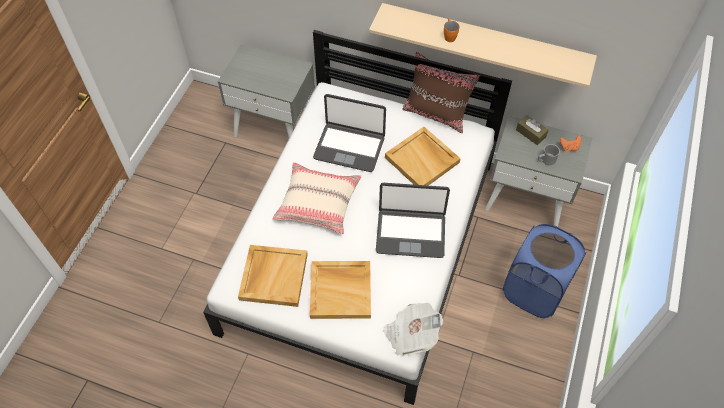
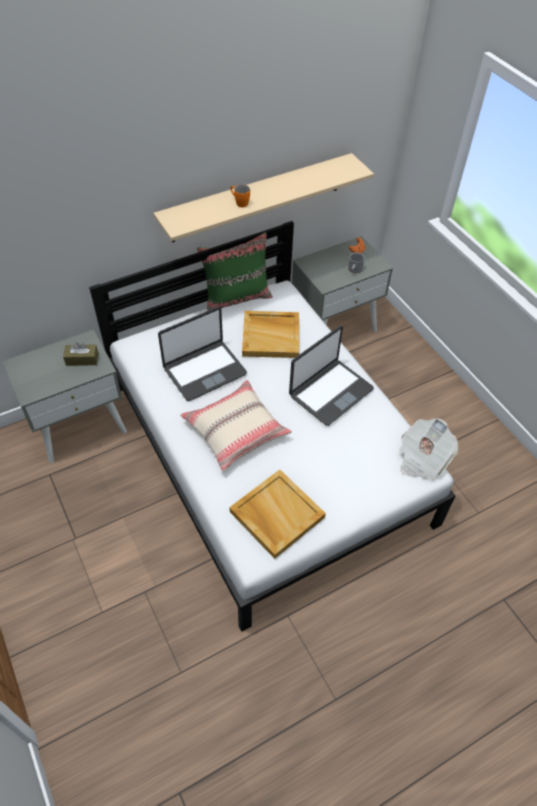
camera: 50 degrees left, 5 degrees down
beige tray [310,261,371,319] -> none
brown pillow [402,52,480,133] -> green pillow [197,232,273,311]
blue laundry basket [503,224,586,318] -> none
brown tissue box [516,115,549,145] -> brown tissue box moved to [63,343,98,366]

